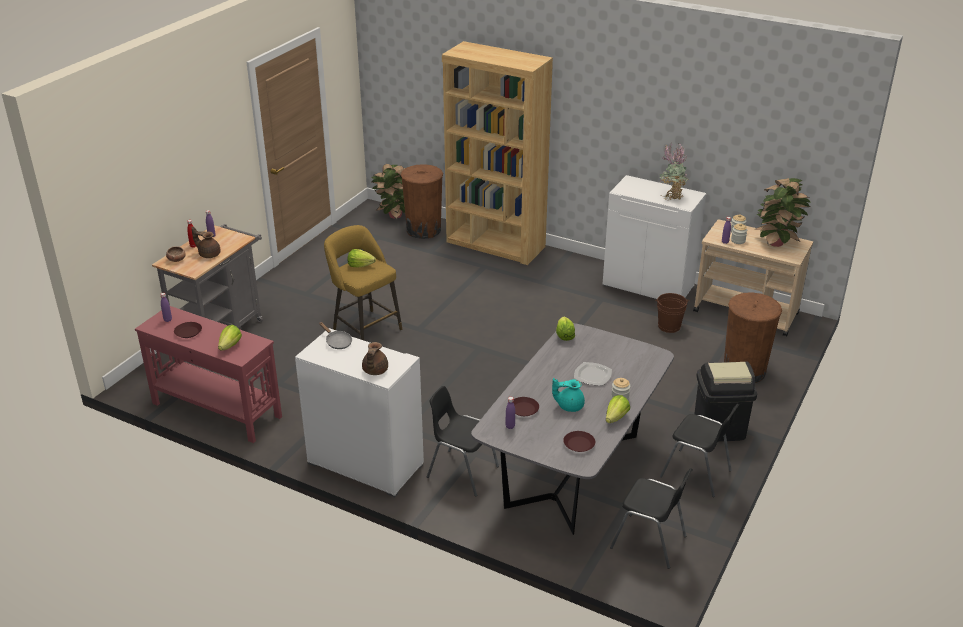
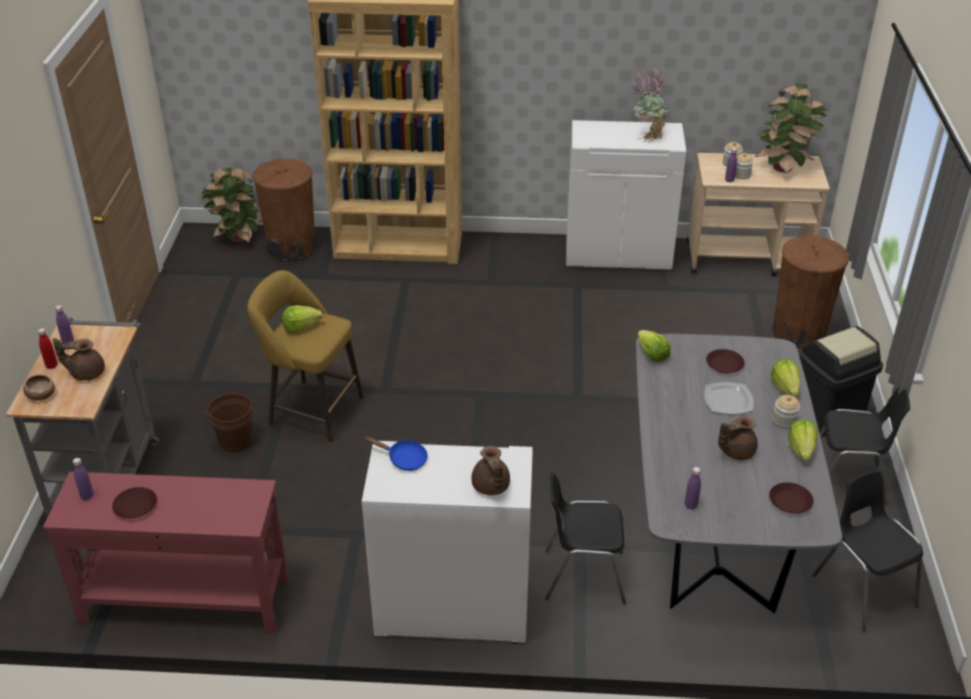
camera: 25 degrees left, 5 degrees up
lettuce [218,325,242,351] -> lettuce moved to [770,359,801,397]
grey frying pan [319,322,352,349] -> blue frying pan [365,436,428,471]
brown plate [513,397,539,416] -> brown plate moved to [706,349,745,374]
turquoise teapot [552,378,585,412] -> brown teapot [718,416,758,460]
black chair [610,468,693,569] -> black chair turned 120 degrees counterclockwise [813,470,923,632]
brown bucket [656,293,690,333] -> brown bucket moved to [205,393,255,452]

